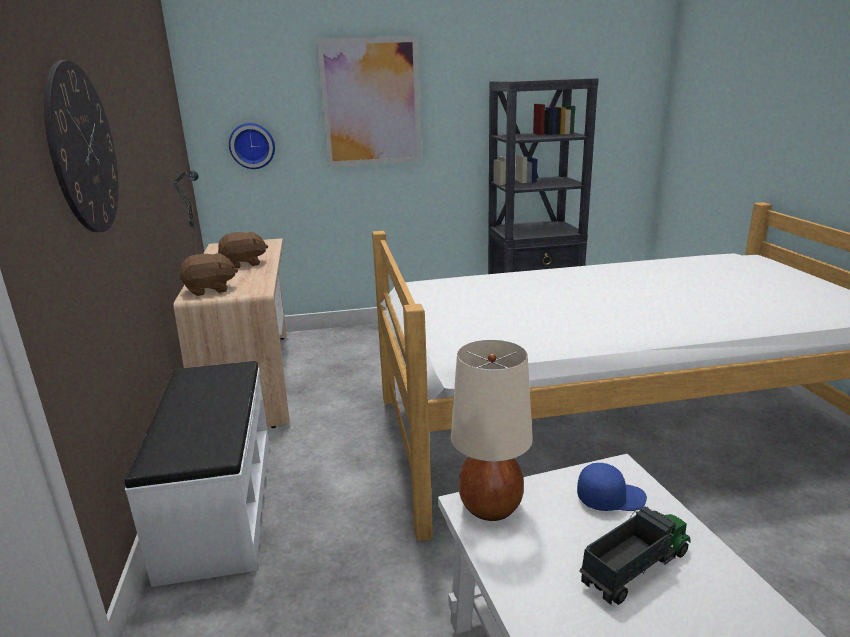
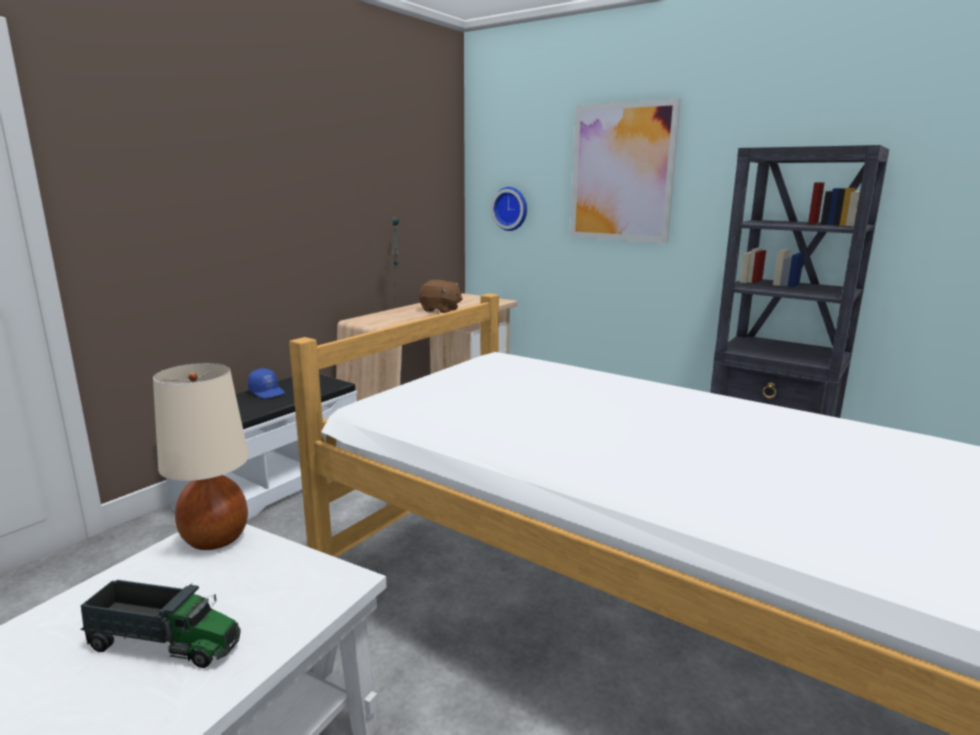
camera: 45 degrees right, 5 degrees down
wall clock [44,60,119,232] -> none
brown plush toy [180,253,238,296] -> none
blue cap [577,463,647,511] -> blue cap moved to [248,368,285,399]

